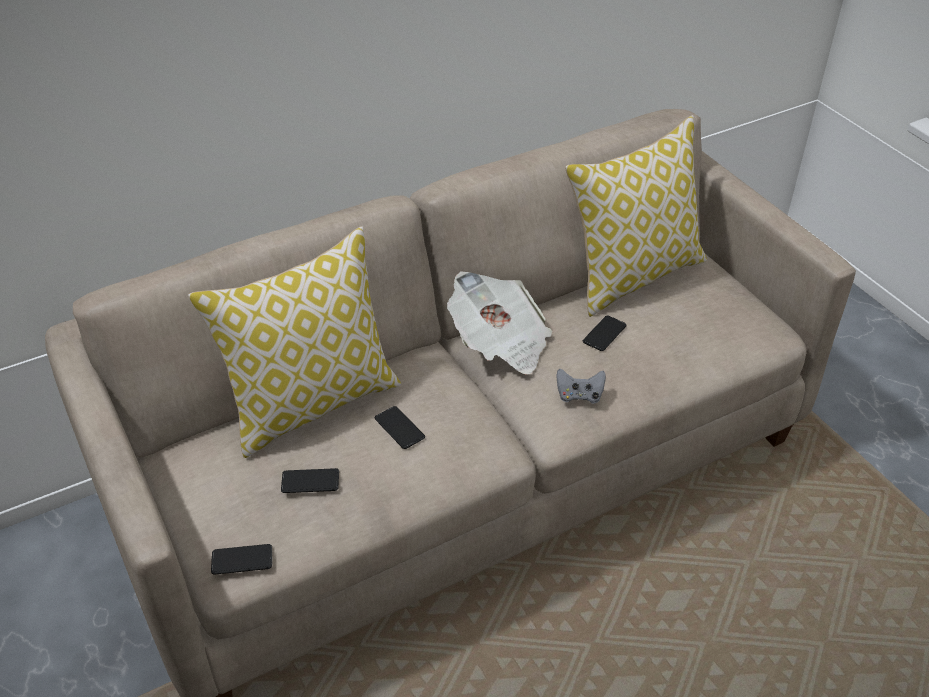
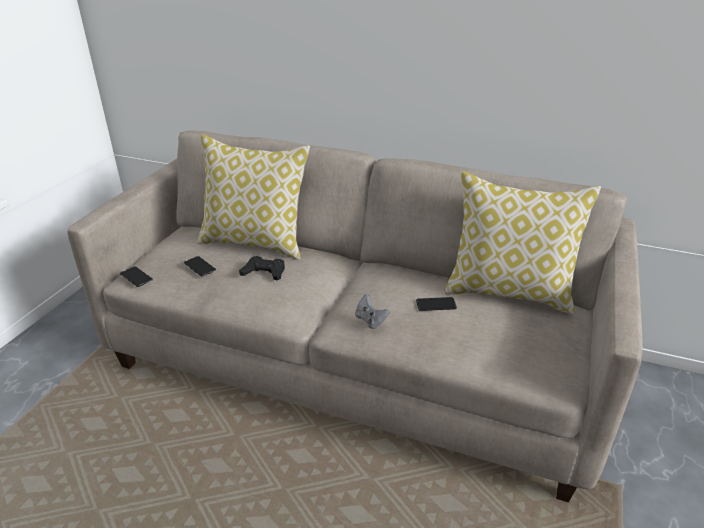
camera: 50 degrees right, 10 degrees down
phone [375,406,425,449] -> black game controller [239,256,285,281]
newspaper [447,271,552,374] -> none

